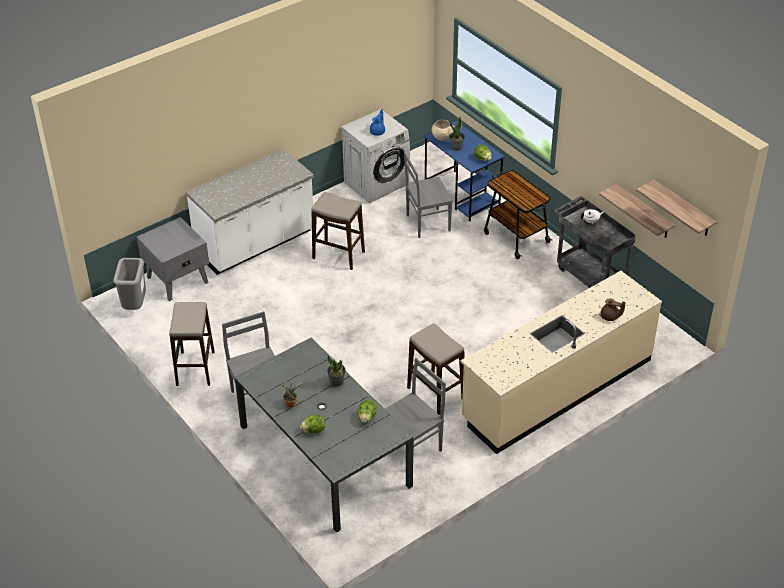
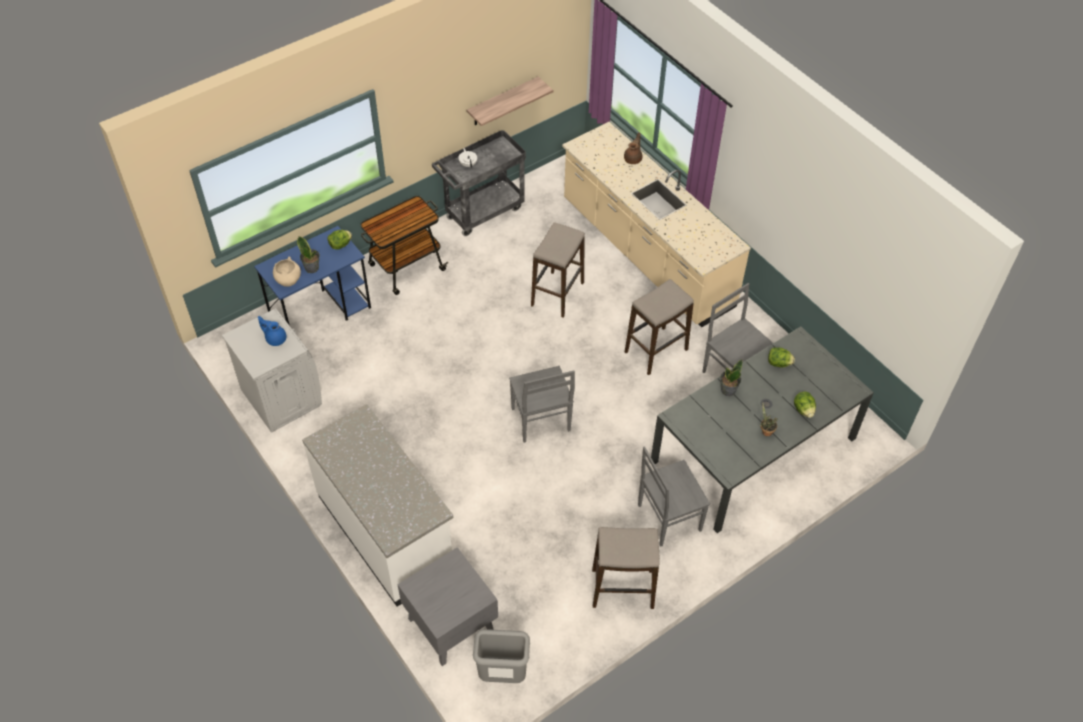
camera: 90 degrees left, 10 degrees up
stool [312,192,365,270] -> stool moved to [531,222,585,318]
grey chair [404,152,453,238] -> grey chair moved to [509,366,575,443]
shelf [636,180,717,236] -> none

